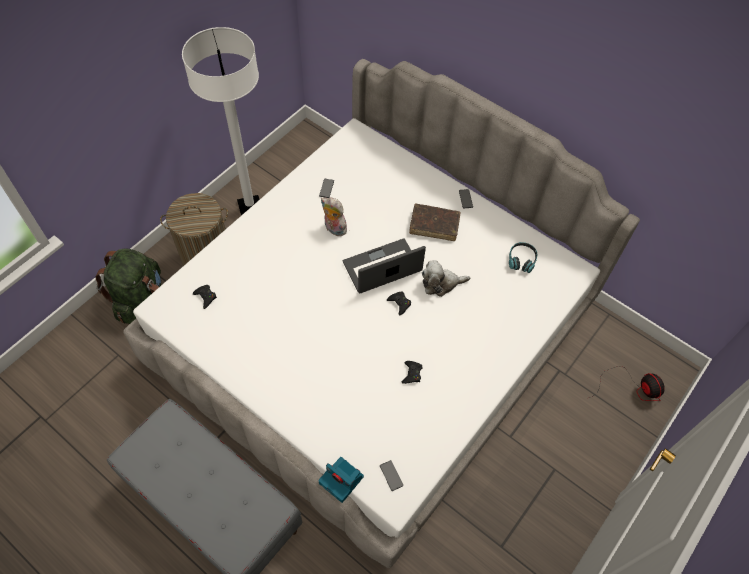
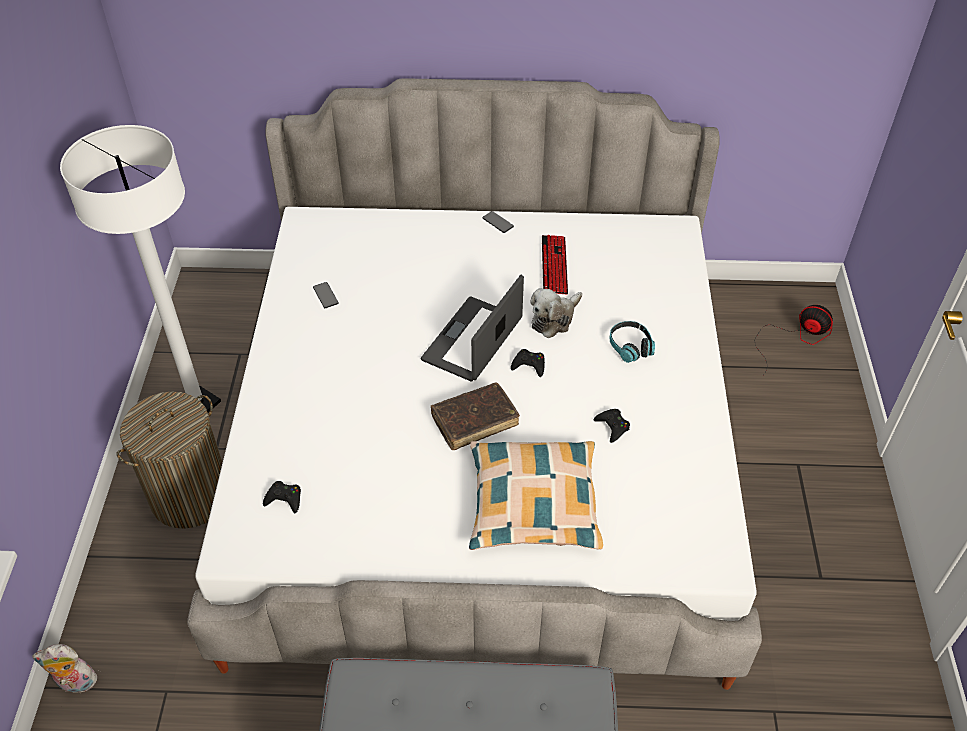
camera: 35 degrees left, 10 degrees down
green backpack [95,248,161,324] -> none
camera [318,457,364,503] -> none
plush toy [321,198,347,236] -> plush toy moved to [32,644,99,693]
phone [380,460,403,491] -> none
brown book [409,203,461,241] -> brown book moved to [430,382,520,450]
headphones [509,242,537,273] -> headphones moved to [609,321,655,363]
none -> pillow [469,441,603,550]
none -> keyboard [542,235,568,294]

